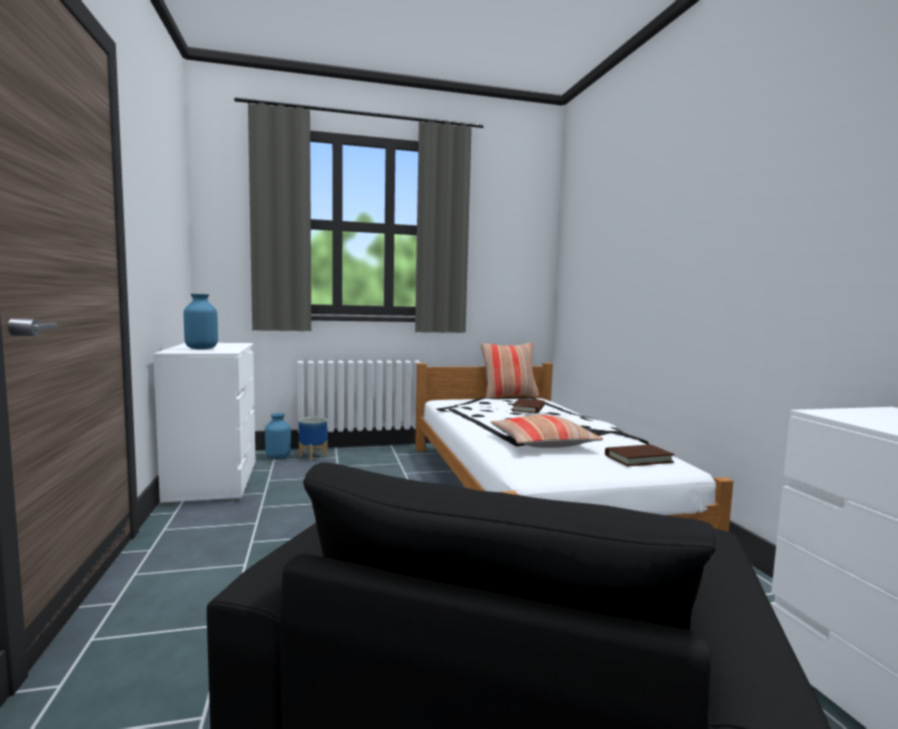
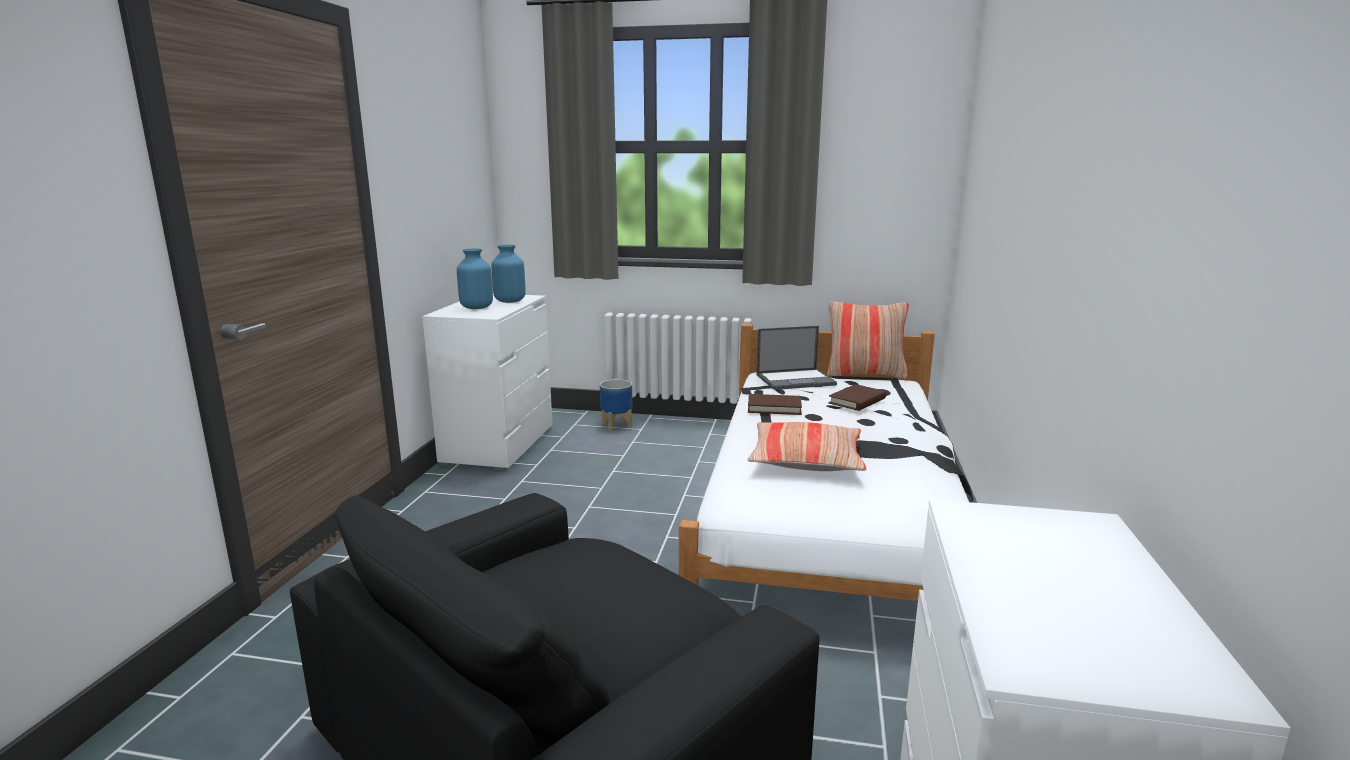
camera: 25 degrees right, 10 degrees up
blue vase [265,413,291,459] -> blue vase moved to [491,245,526,303]
brown book [605,444,675,466] -> brown book moved to [748,394,802,415]
none -> laptop [756,326,837,390]

